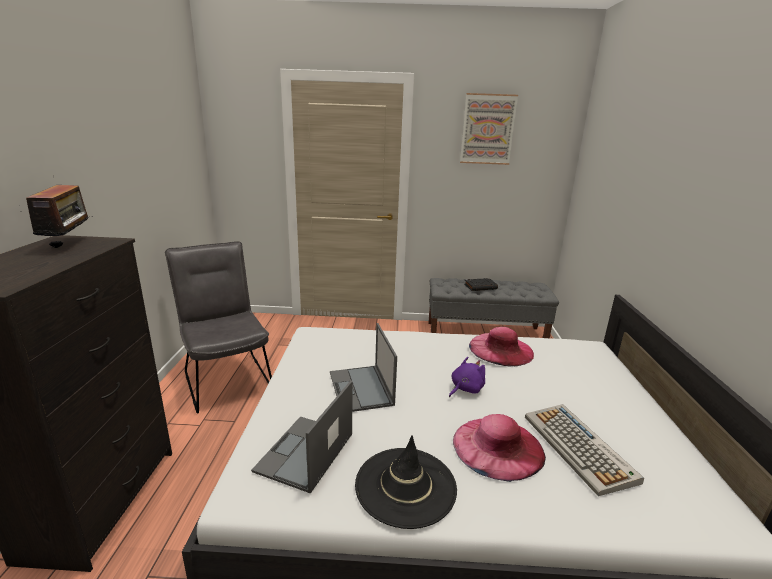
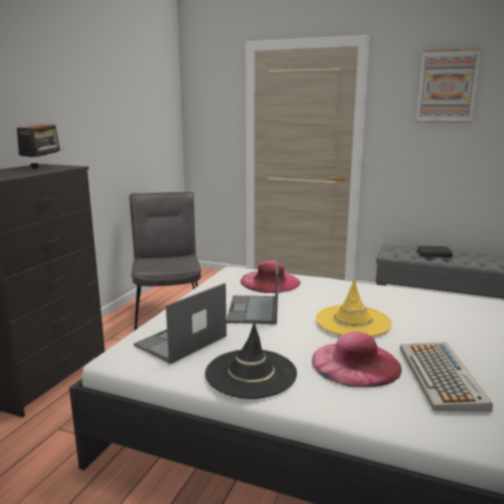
camera: 20 degrees right, 5 degrees down
purple plush toy [449,357,485,397] -> yellow hat [316,278,392,337]
pink hat [469,327,534,366] -> pink hat moved to [240,260,300,293]

